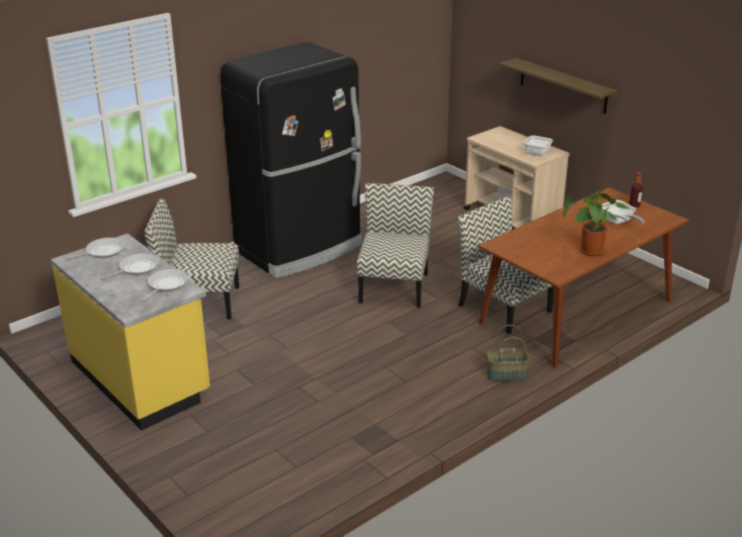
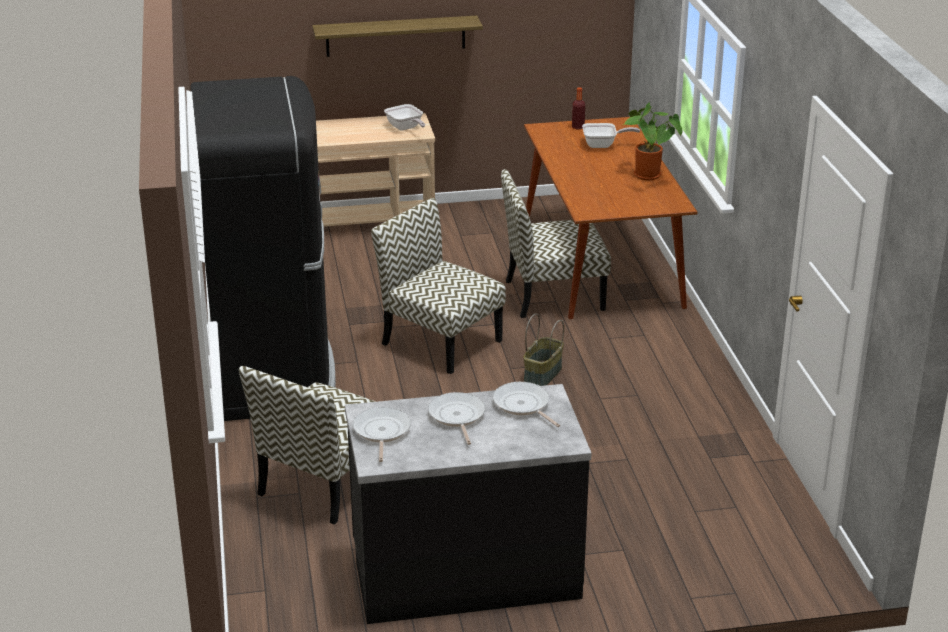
camera: 60 degrees left, 0 degrees up
yellow counter [51,233,210,431] -> black counter [345,384,592,624]
basket [486,325,530,382] -> basket moved to [523,313,564,386]

